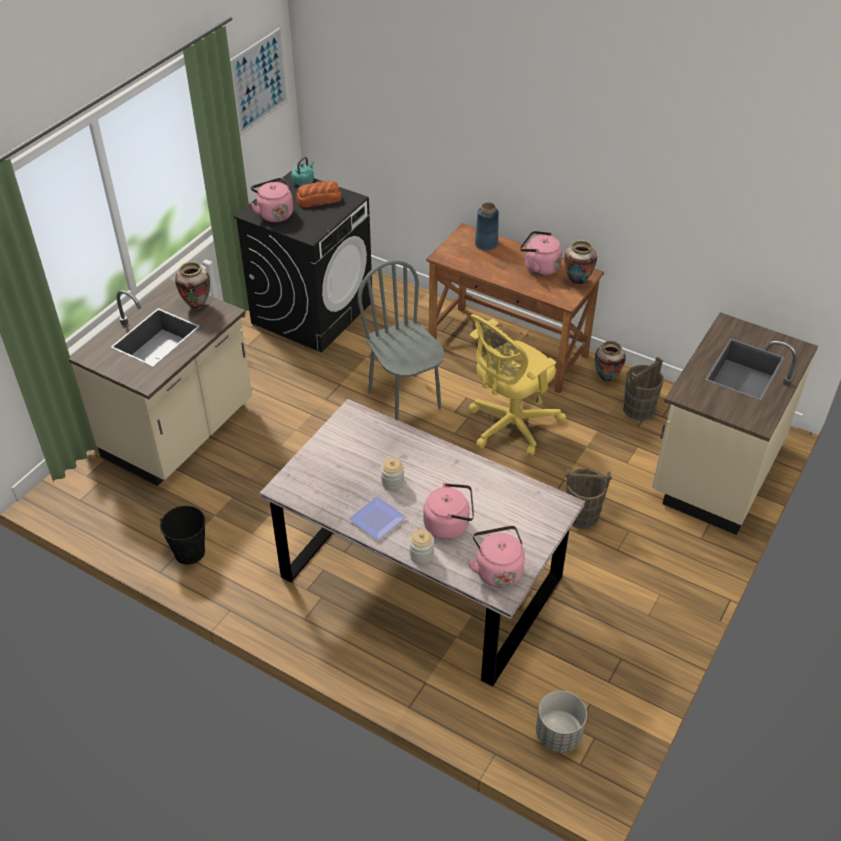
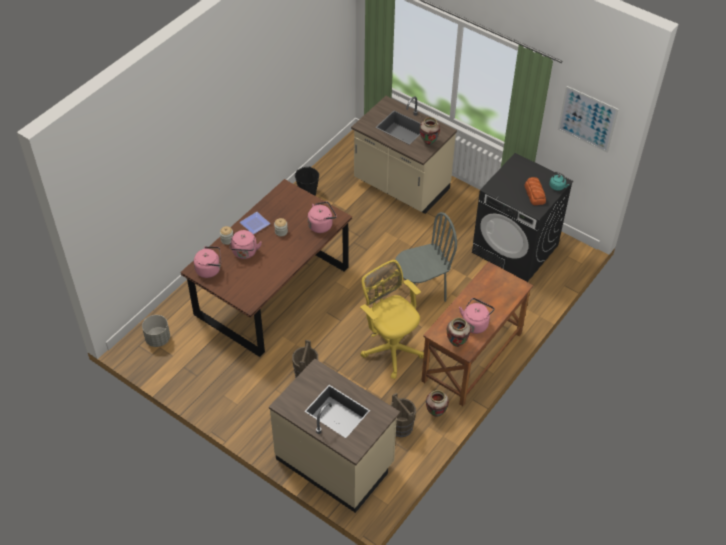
camera: 95 degrees right, 5 degrees up
pink kettle [250,178,293,222] -> pink kettle moved to [308,201,337,233]
grey dining table [260,399,585,687] -> brown dining table [180,179,352,357]
blue vase [475,202,499,250] -> none

